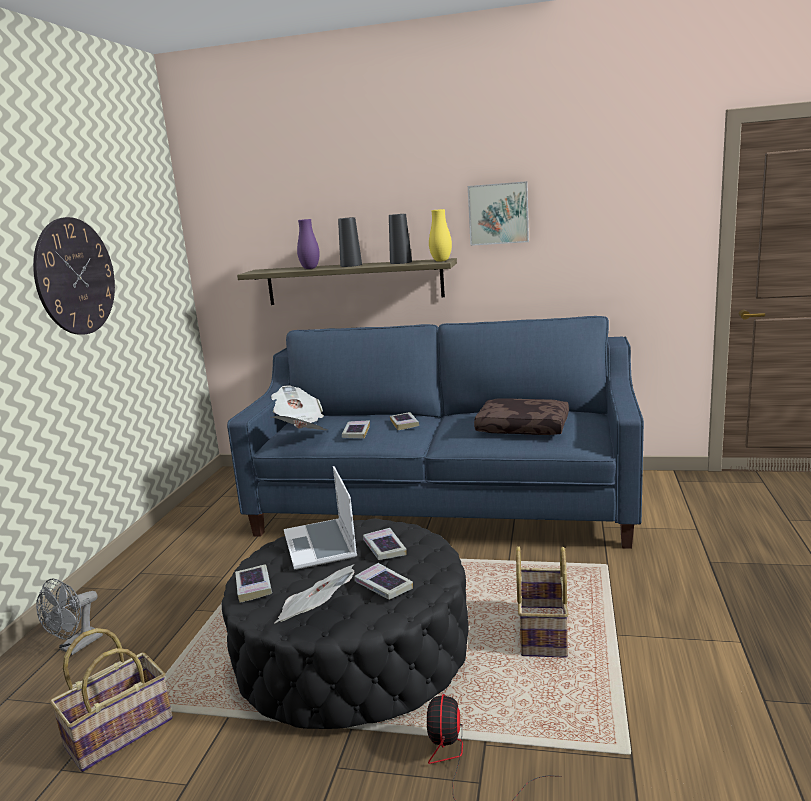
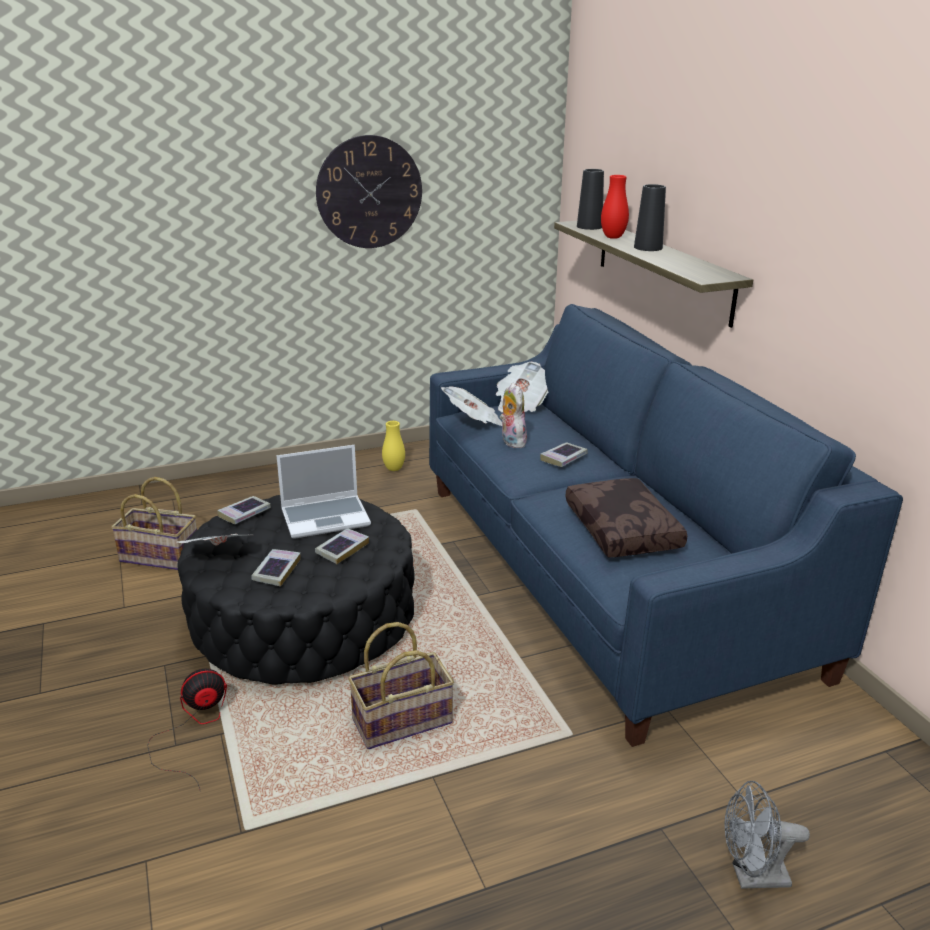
camera: 55 degrees right, 10 degrees up
grey fan [36,579,103,655] -> grey fan moved to [724,781,810,889]
laptop [284,466,357,570] -> laptop turned 150 degrees counterclockwise [276,445,371,539]
purple vase [297,219,320,269] -> red vase [601,175,629,239]
book [342,420,370,439] -> plush toy [499,383,527,448]
black vase [389,214,412,264] -> black vase moved to [577,169,604,230]
yellow vase [429,209,452,262] -> yellow vase moved to [382,421,405,471]
picture [468,181,529,246] -> none

